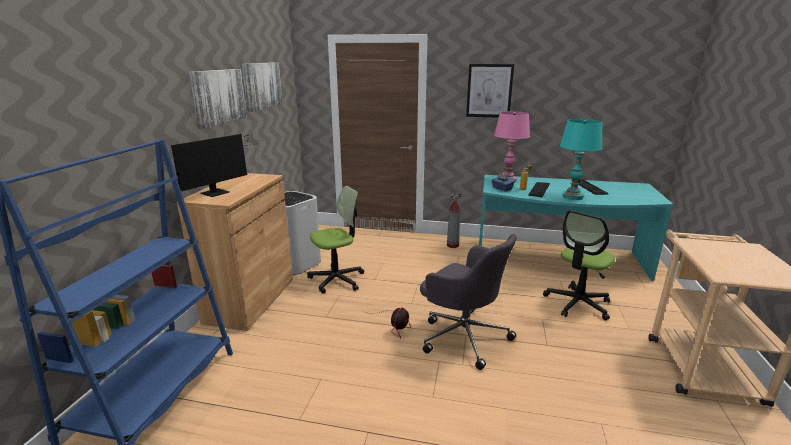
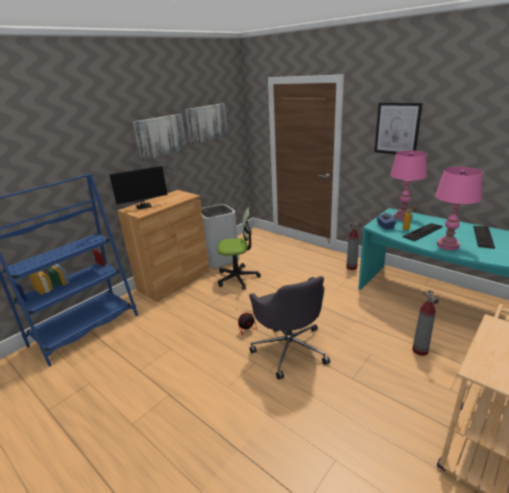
camera: 30 degrees right, 5 degrees up
office chair [543,210,615,320] -> fire extinguisher [412,290,439,356]
turquoise table lamp [560,119,603,200] -> pink table lamp [435,167,483,250]

